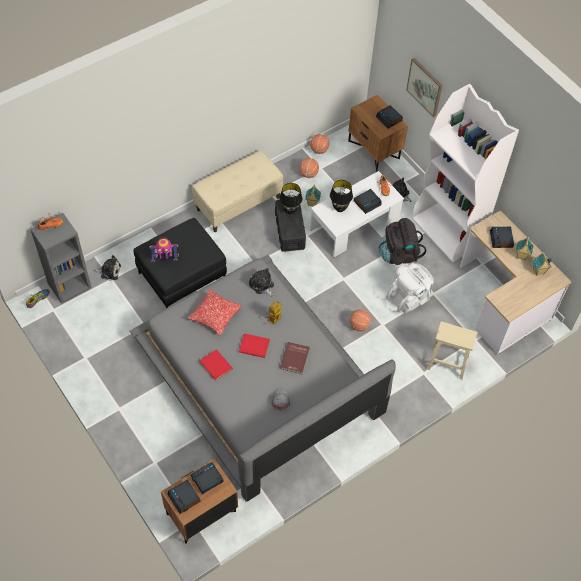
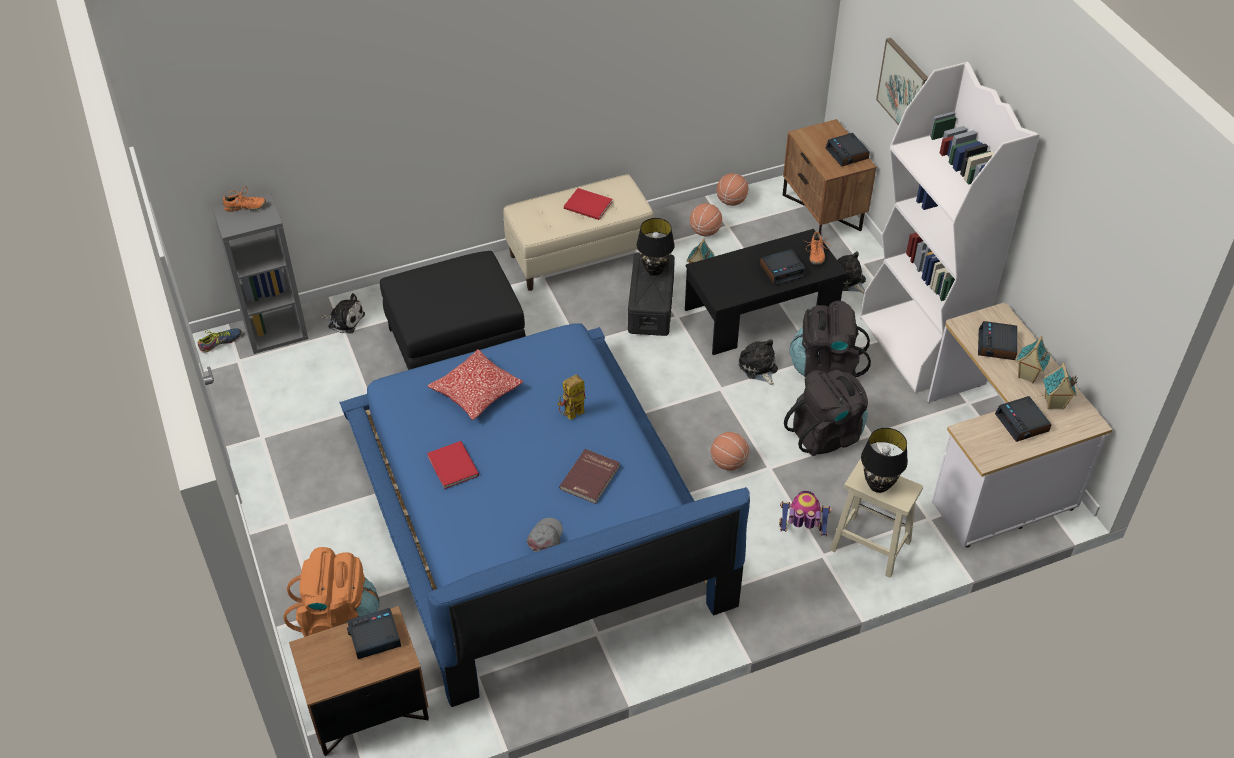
camera: 15 degrees right, 10 degrees down
grey bed [129,254,396,502] -> blue bed [339,323,750,707]
toy robot [149,237,179,262] -> toy robot moved to [779,491,832,537]
alarm clock [168,480,201,514] -> alarm clock moved to [995,396,1052,442]
red book [239,333,270,358] -> red book moved to [564,188,612,220]
plush toy [249,268,274,296] -> plush toy moved to [739,339,778,385]
white coffee table [310,171,404,257] -> black coffee table [685,229,847,355]
black table lamp [330,180,353,212] -> black table lamp moved to [861,428,908,493]
white backpack [386,263,434,313] -> black backpack [784,370,868,456]
none -> orange backpack [283,547,380,637]

